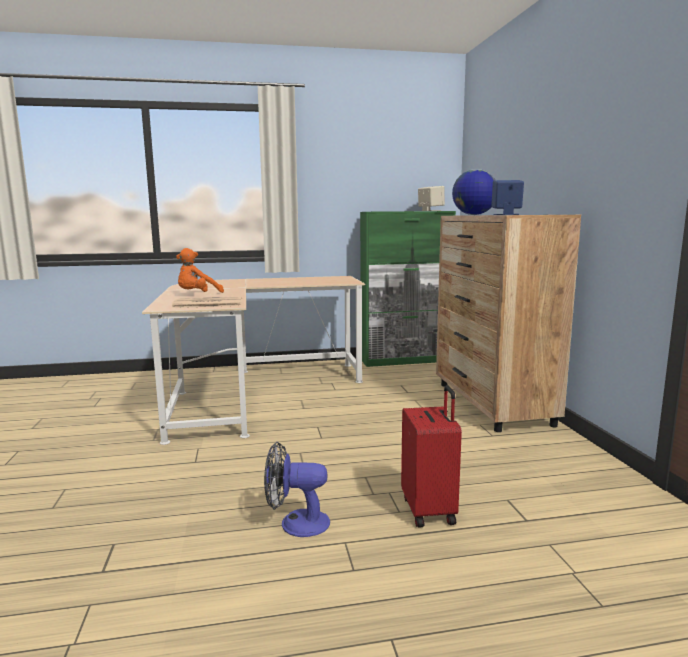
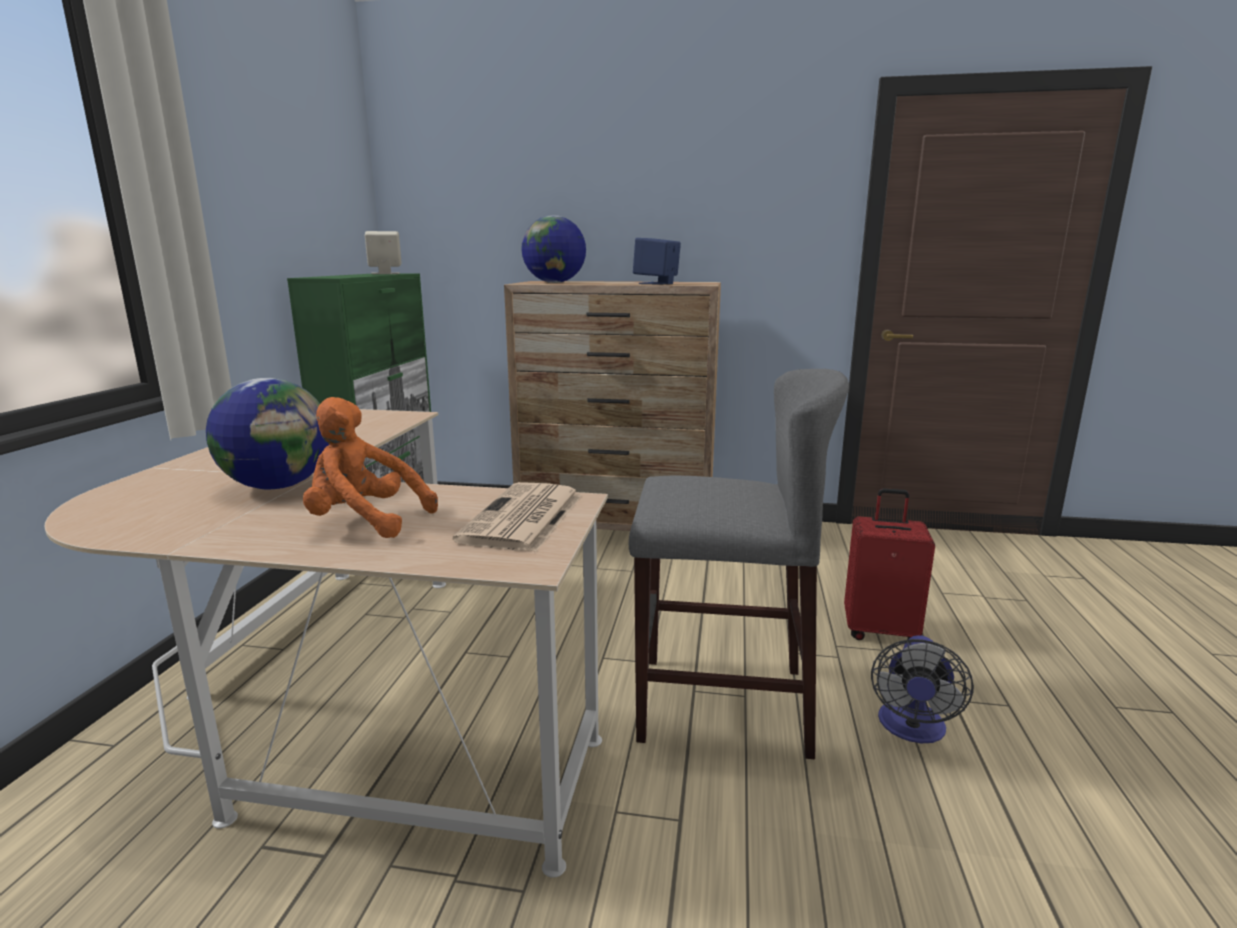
camera: 70 degrees left, 5 degrees up
orange plush toy [176,248,224,293] -> orange plush toy turned 135 degrees clockwise [303,397,438,538]
none -> globe [206,378,329,489]
none -> grey stool [629,369,849,759]

